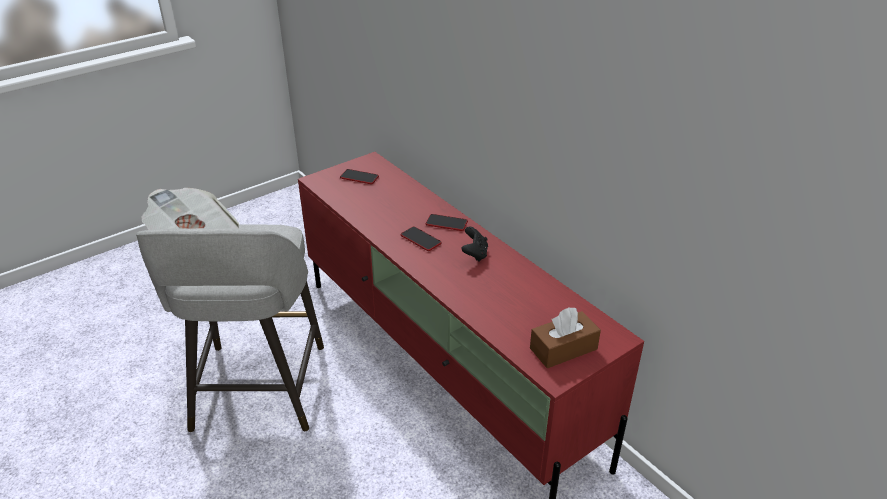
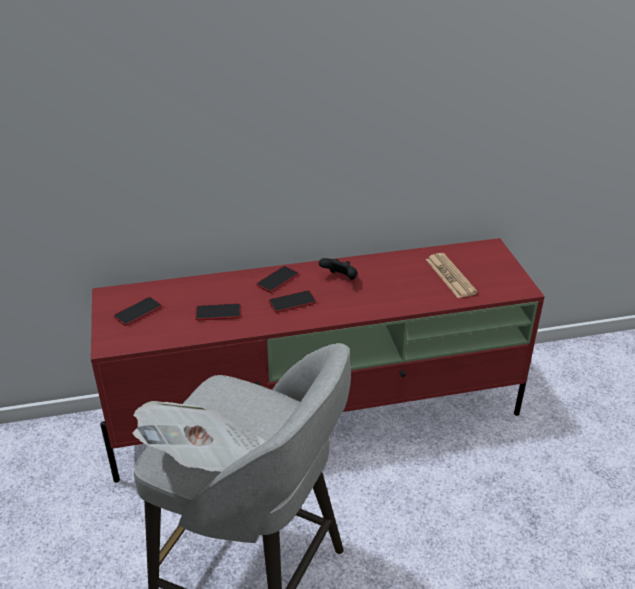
camera: 65 degrees left, 0 degrees up
brown tissue box [530,308,601,368] -> none
none -> phone [195,303,241,320]
none -> newspaper [426,253,478,298]

